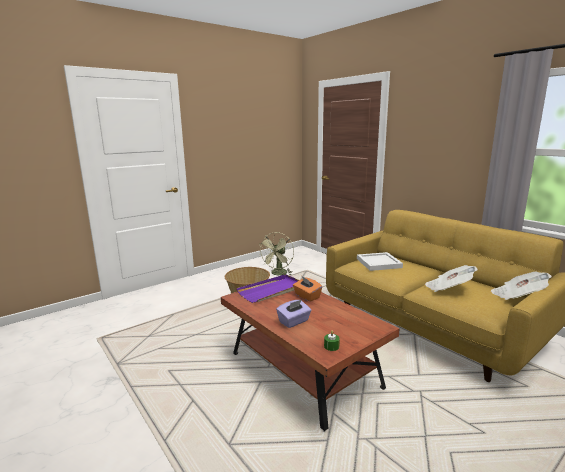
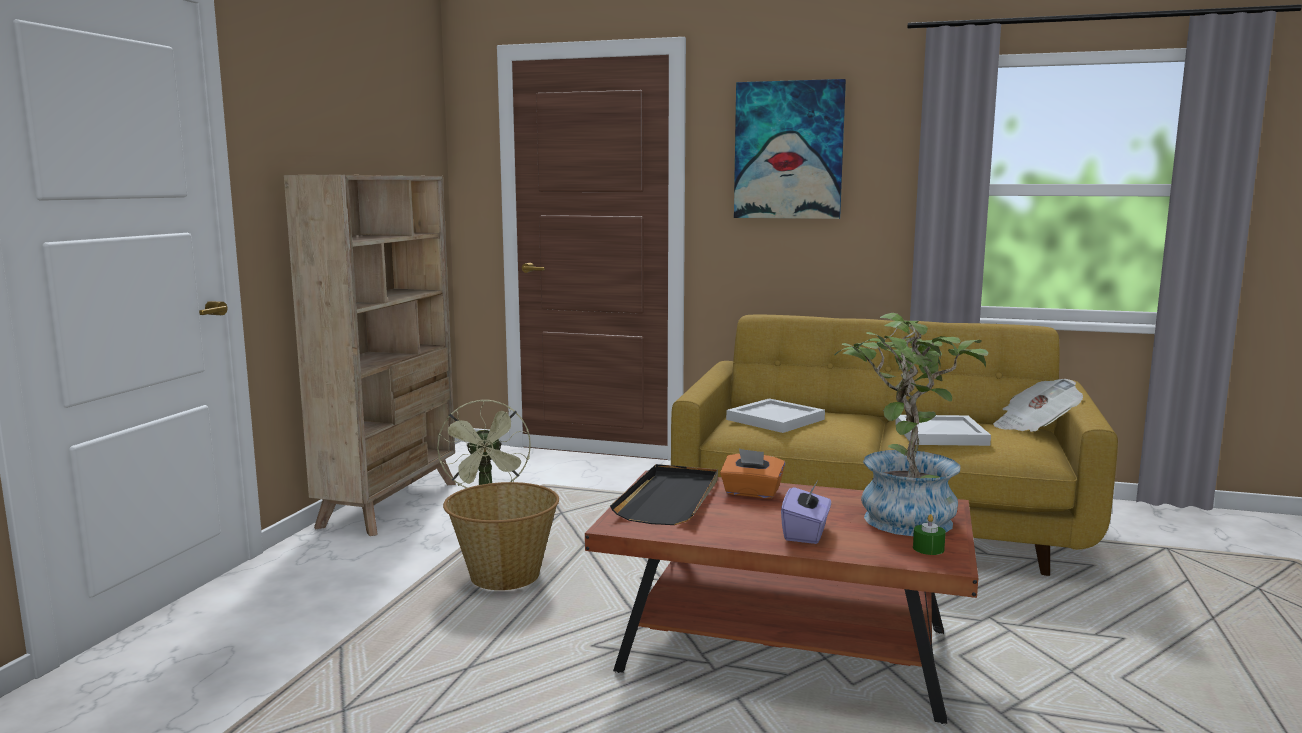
camera: 35 degrees left, 5 degrees down
purple tray [237,274,299,303] -> black tray [610,464,718,525]
newspaper [425,265,478,292] -> white tray [895,415,991,446]
none -> beige bookcase [284,175,456,536]
none -> picture [734,79,846,219]
none -> potted plant [834,313,988,536]

